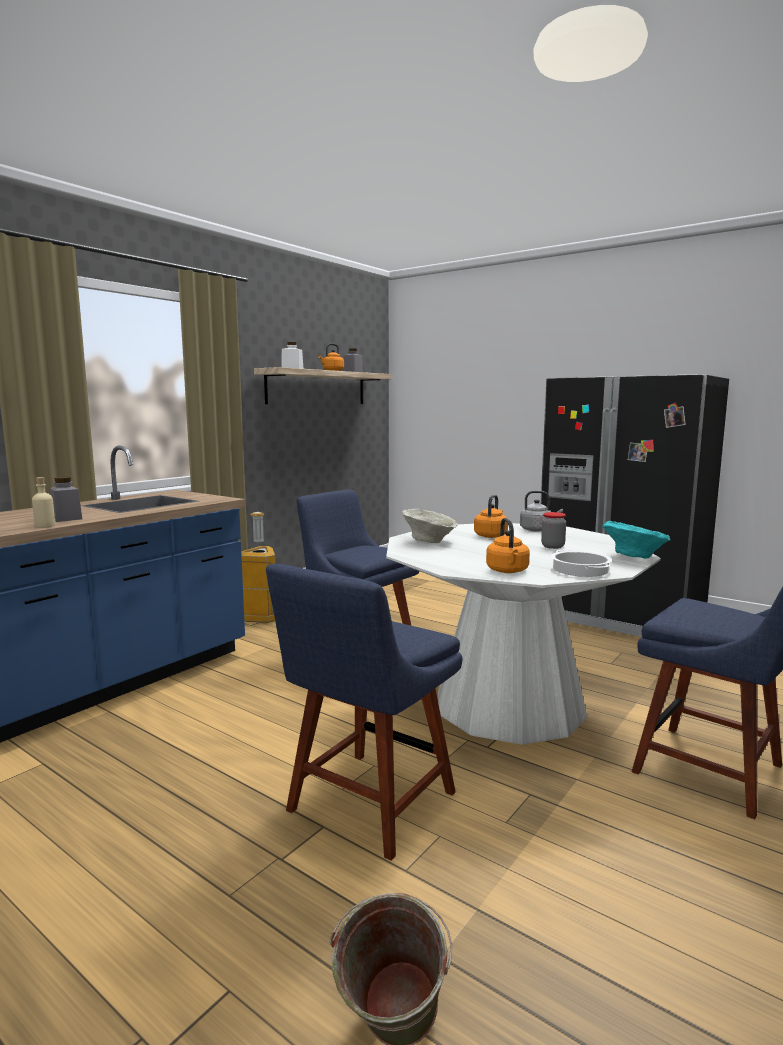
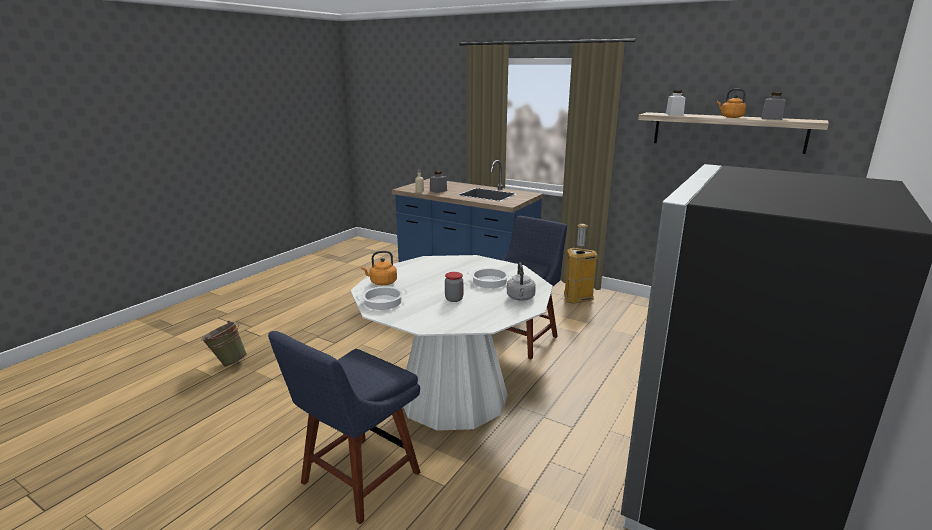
camera: 85 degrees right, 10 degrees up
blue chair [266,564,462,861] -> none
beige bowl [402,509,458,543] -> none
orange kettle [474,495,508,538] -> cooking pot [467,268,513,288]
turquoise bowl [602,521,670,559] -> none

